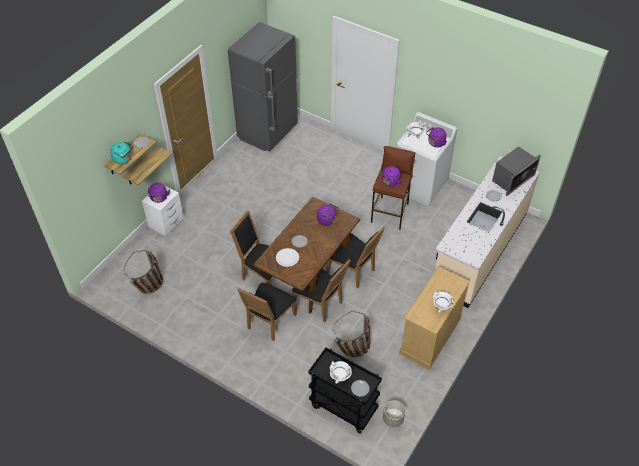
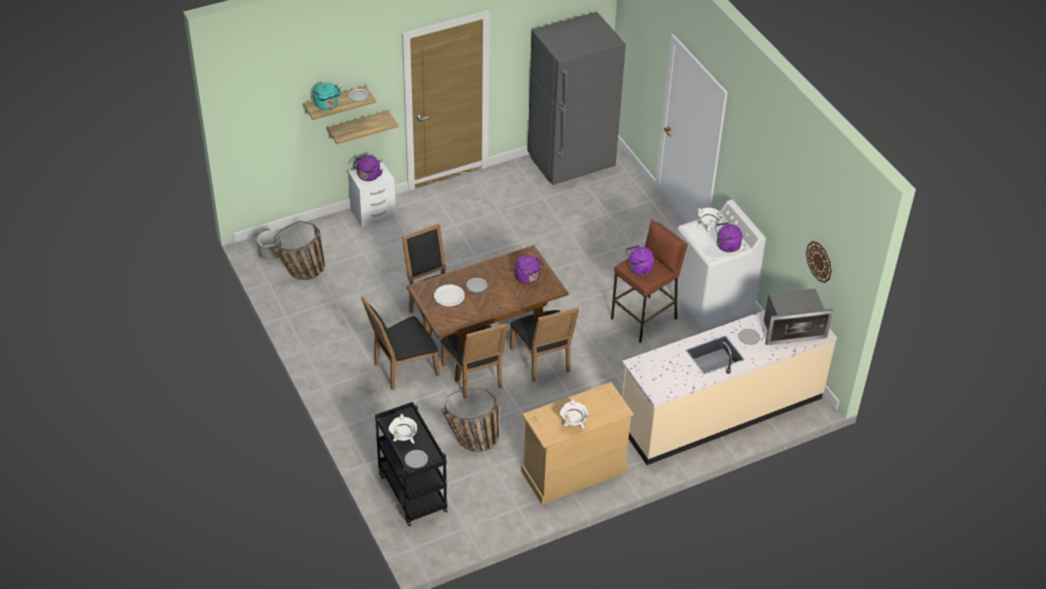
camera: 30 degrees right, 5 degrees down
grey planter [383,400,405,427] -> grey planter moved to [257,231,282,260]
none -> wall clock [806,241,832,283]

